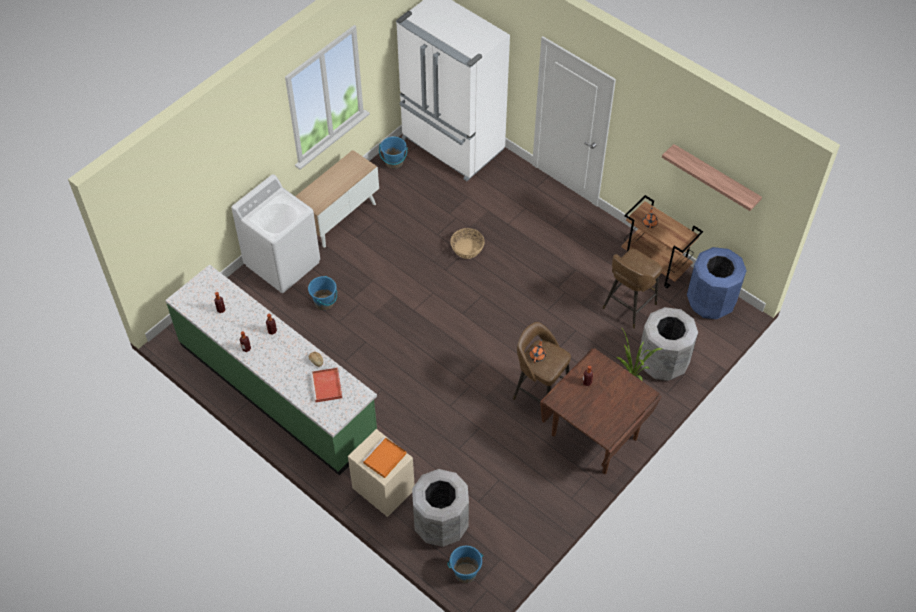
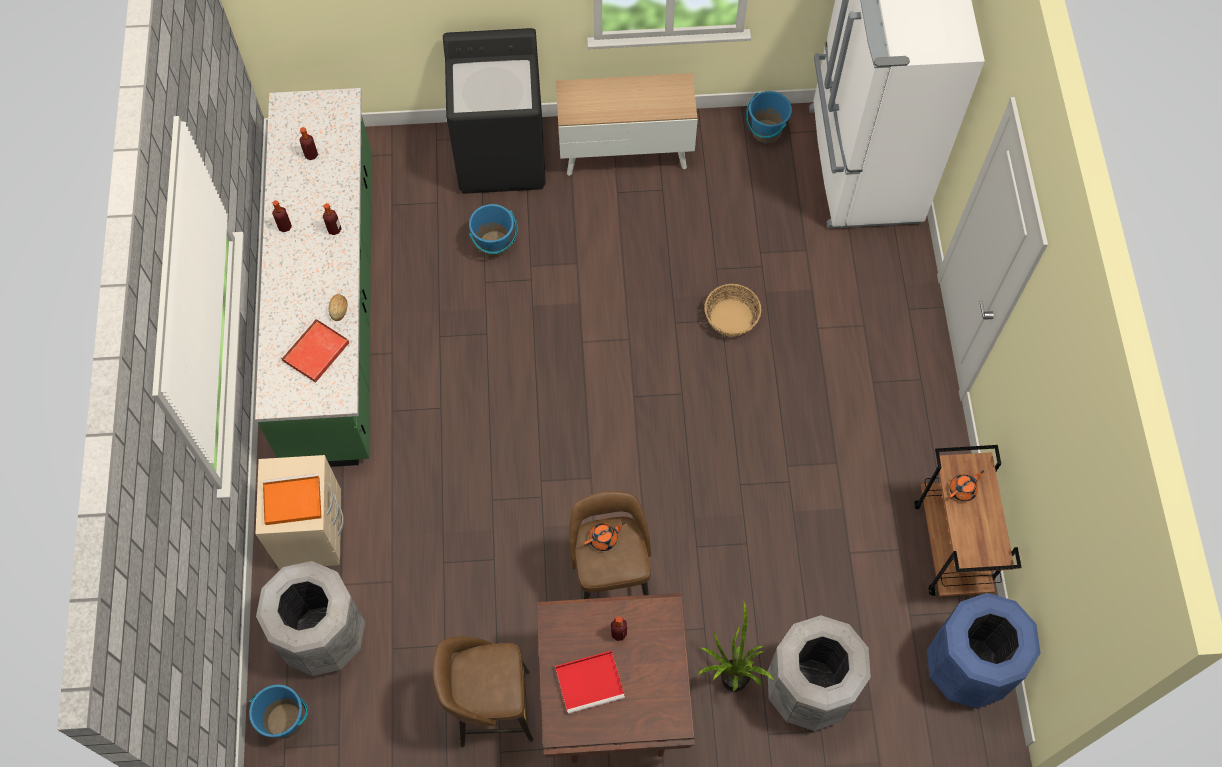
camera: 45 degrees right, 10 degrees up
white washing machine [231,174,320,293] -> black washing machine [443,28,546,194]
brown stool [603,249,662,329] -> brown stool moved to [433,636,534,747]
shelf [662,144,762,211] -> none
none -> red tray [555,650,625,714]

